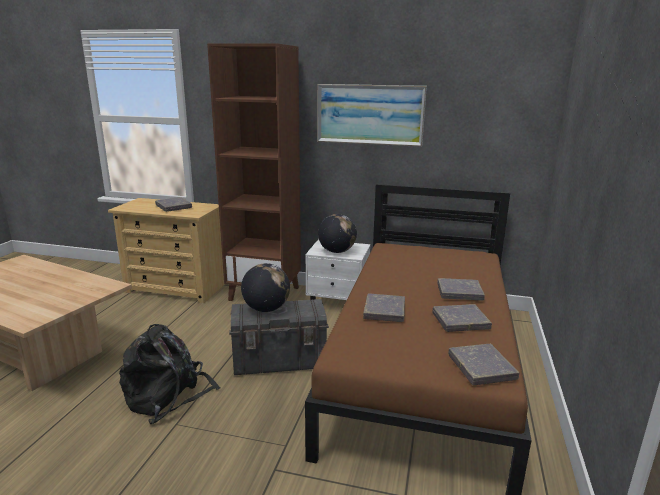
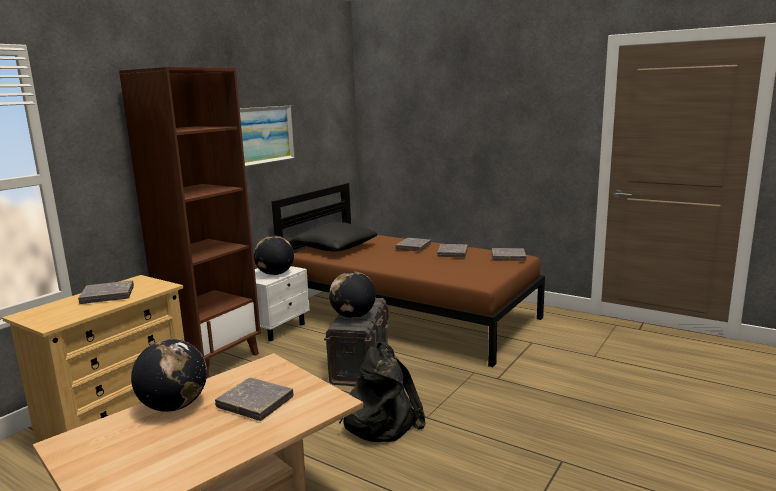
camera: 70 degrees left, 5 degrees down
grey book [363,294,405,322] -> grey book moved to [215,377,294,421]
none -> globe [131,339,207,412]
none -> black pillow [291,222,377,252]

